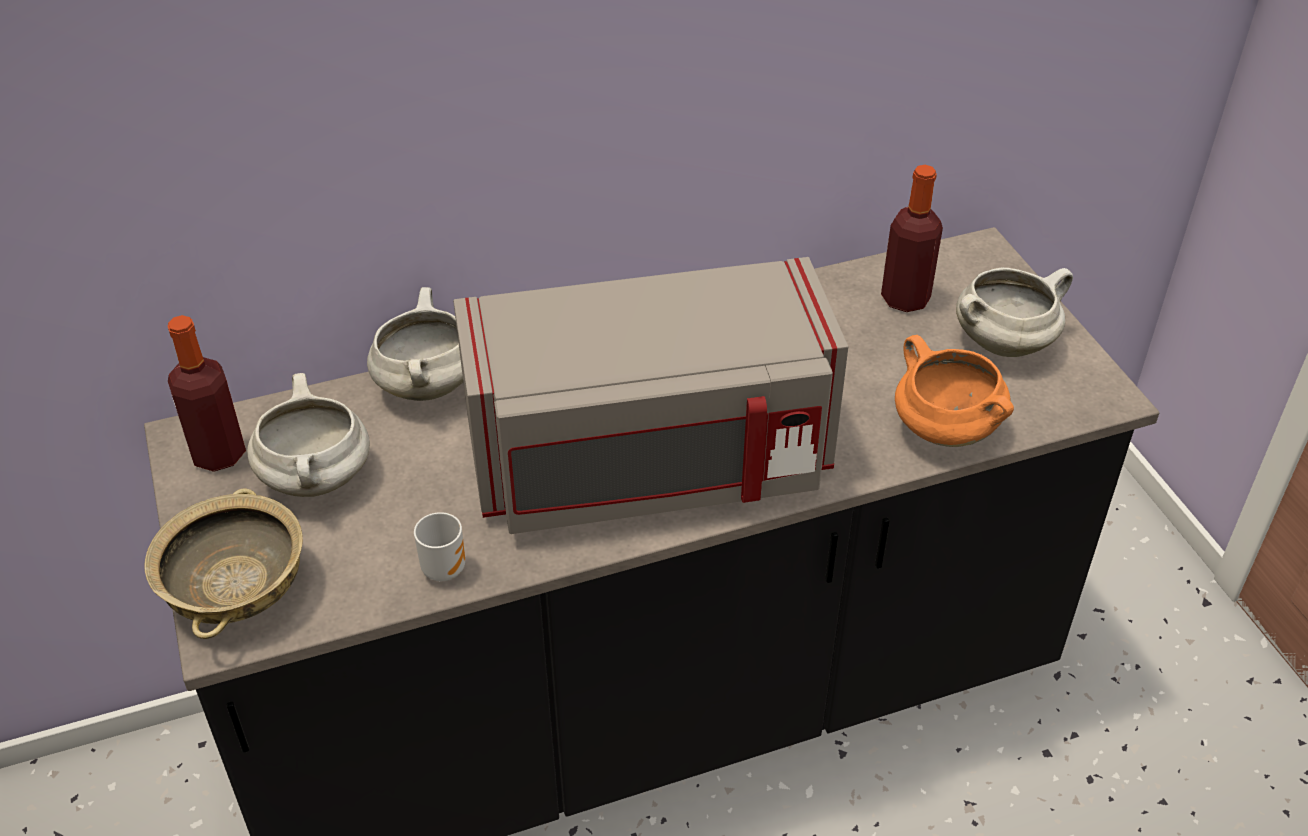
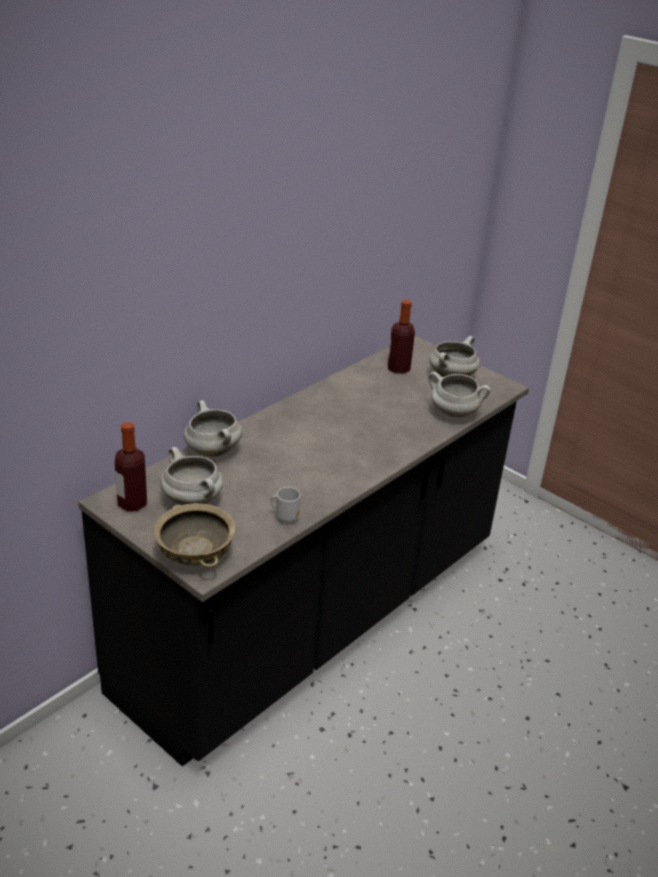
camera: 30 degrees left, 10 degrees down
grey microwave [453,257,848,534] -> none
orange cooking pot [895,335,1014,447] -> white cooking pot [428,372,491,417]

